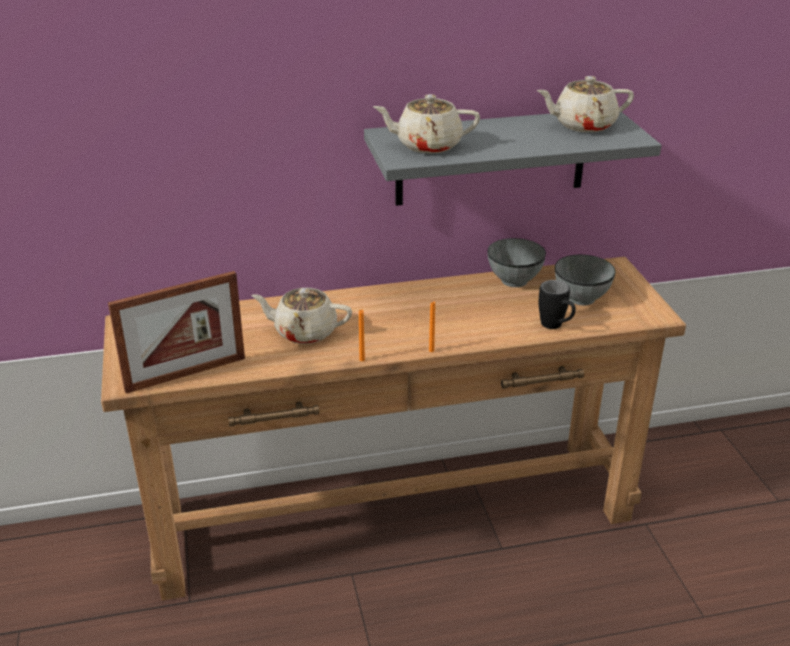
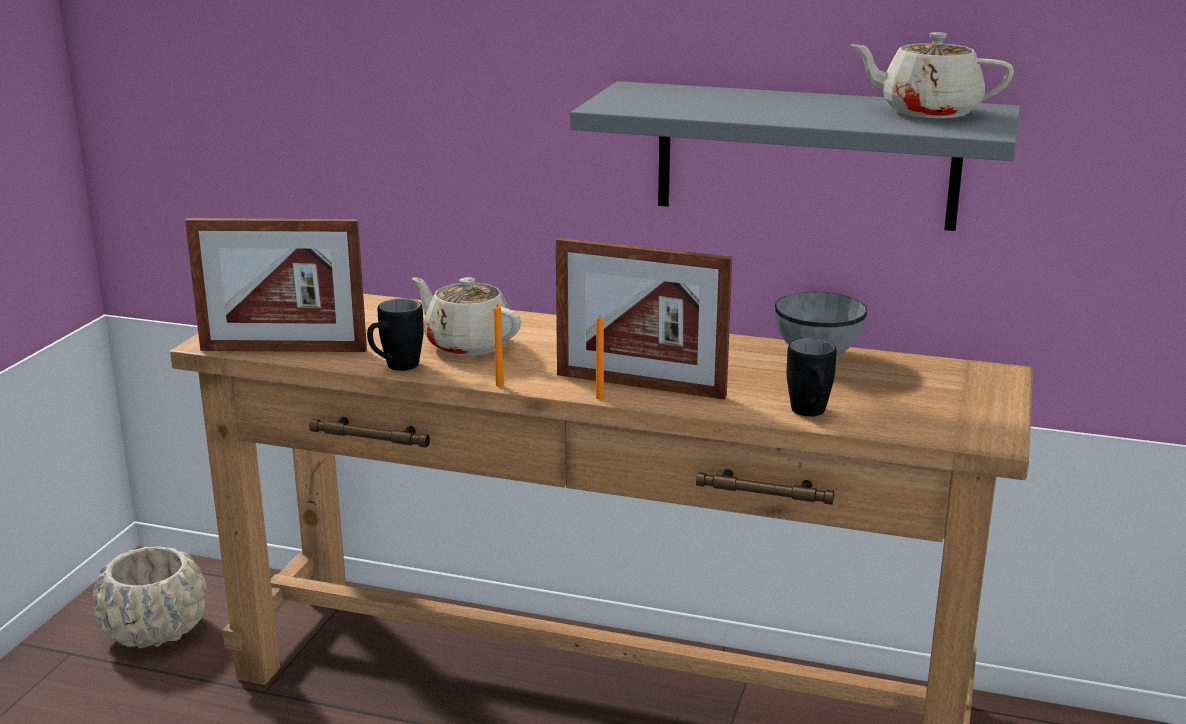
camera: 30 degrees right, 10 degrees down
beige teapot [373,94,480,154] -> none
grey bowl [555,254,616,305] -> none
none -> beige planter [92,546,207,648]
none -> black mug [367,298,424,371]
none -> picture frame [556,238,732,400]

